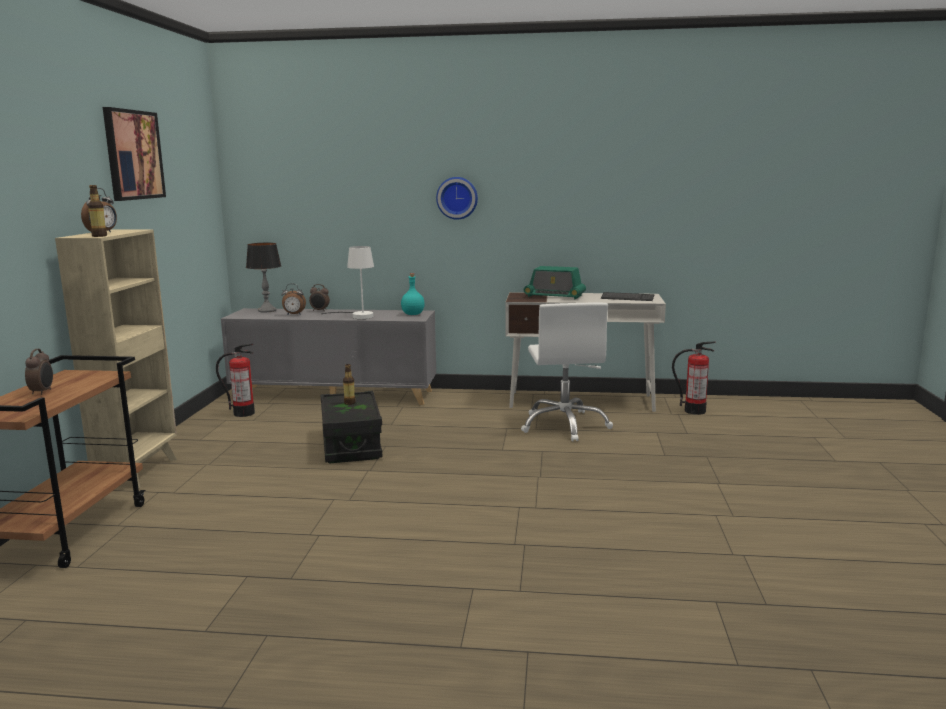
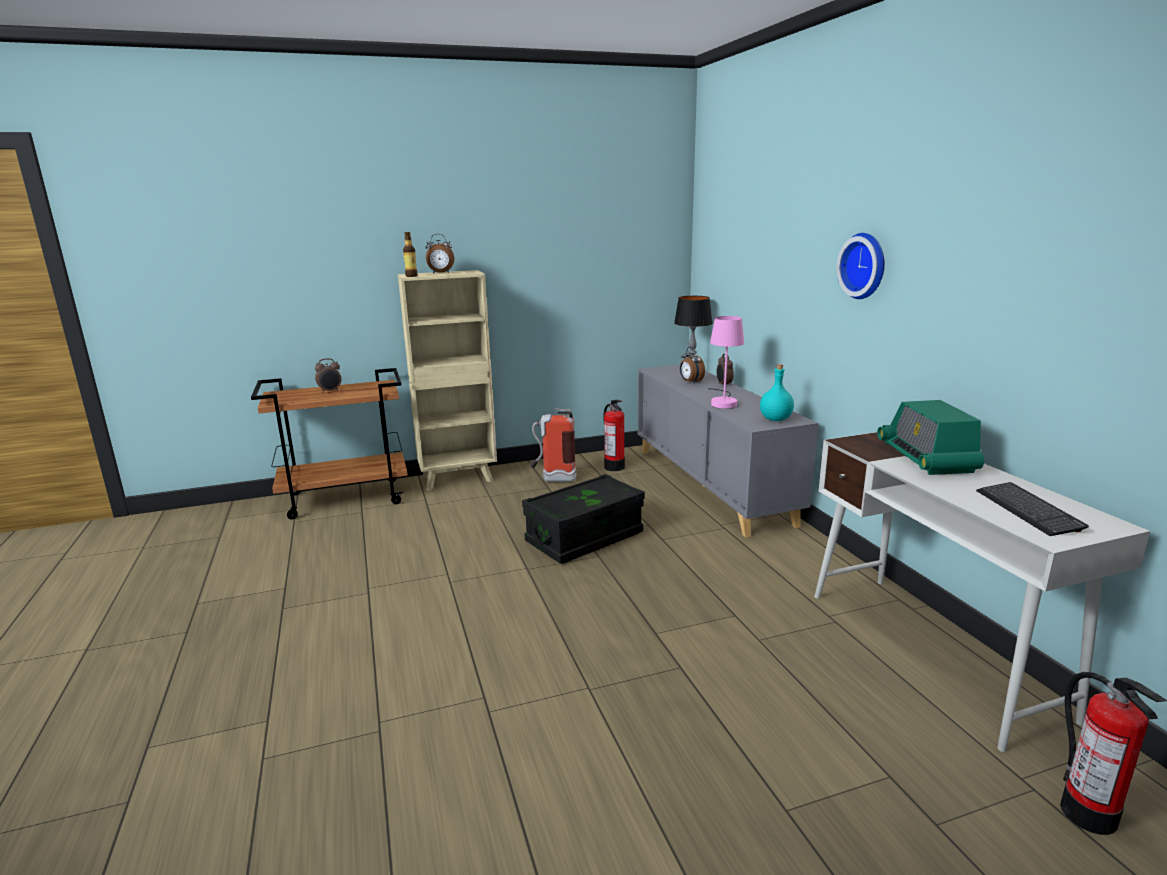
camera: 65 degrees right, 5 degrees up
picture [103,107,166,201] -> none
white table lamp [321,246,374,319] -> pink table lamp [708,316,744,409]
bottle [343,364,355,405] -> none
white office chair [521,303,613,442] -> none
none -> fire extinguisher [529,408,576,482]

